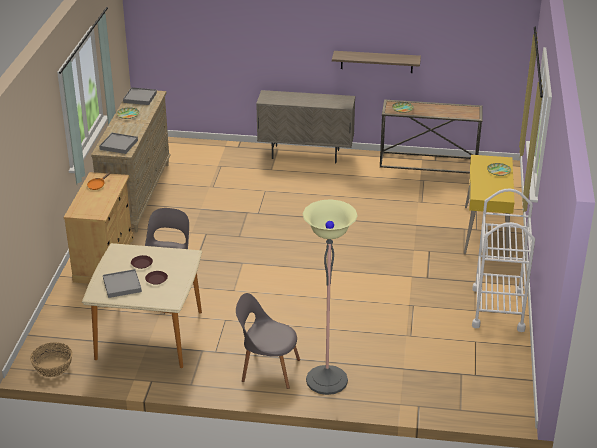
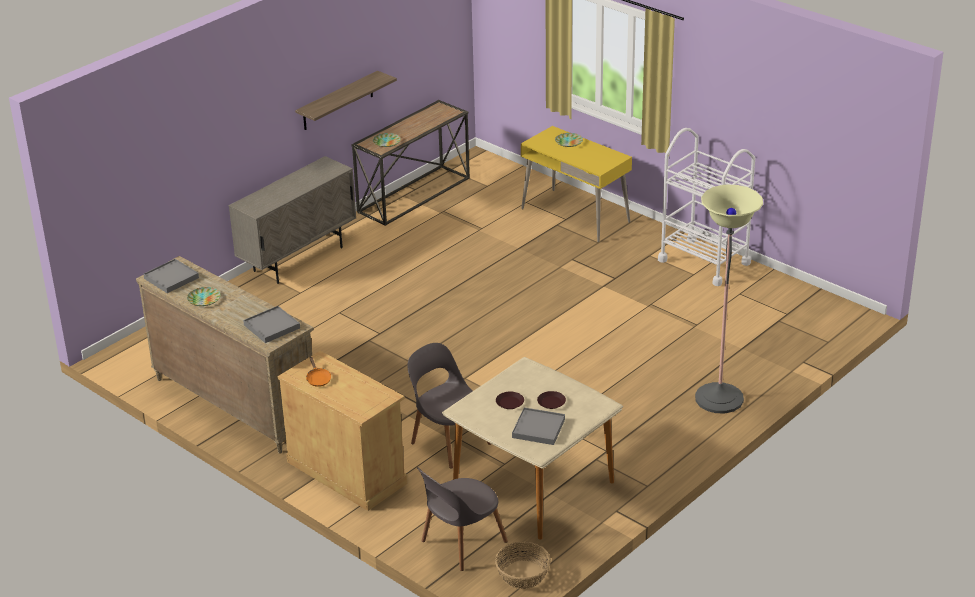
camera: 55 degrees left, 0 degrees up
grey chair [236,293,300,389] -> grey chair moved to [417,467,508,571]

